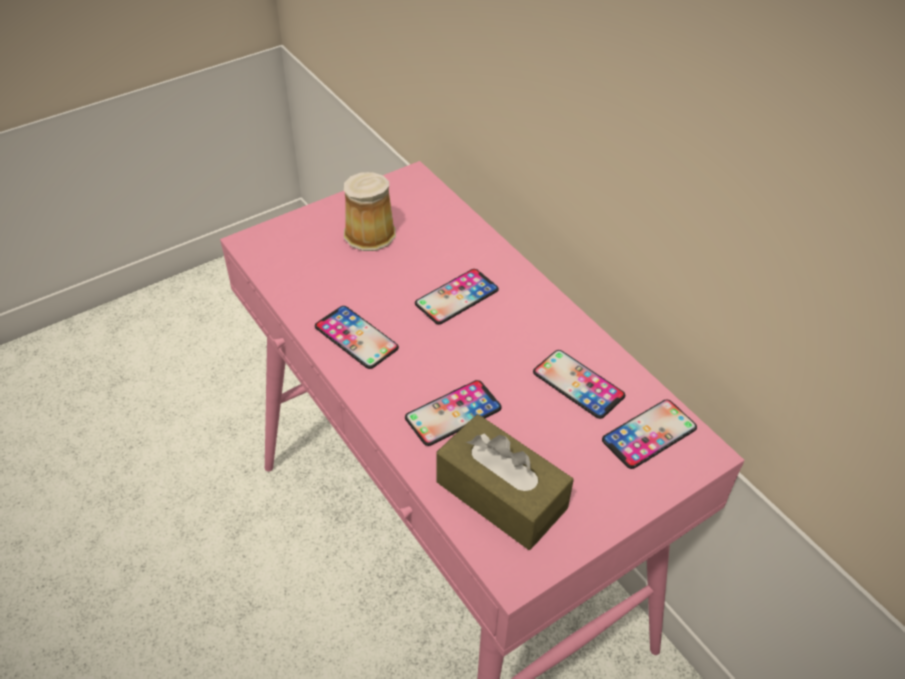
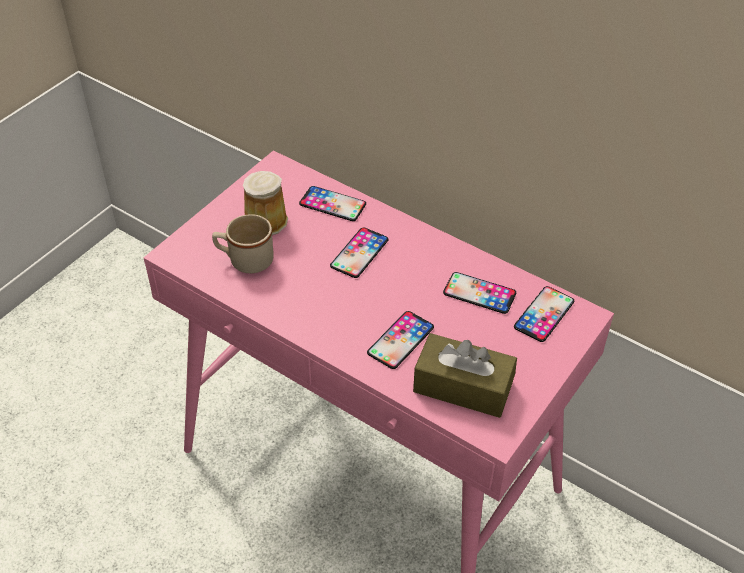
camera: 20 degrees left, 0 degrees up
phone [315,306,399,369] -> phone moved to [299,186,366,221]
none -> beige mug [212,214,274,273]

